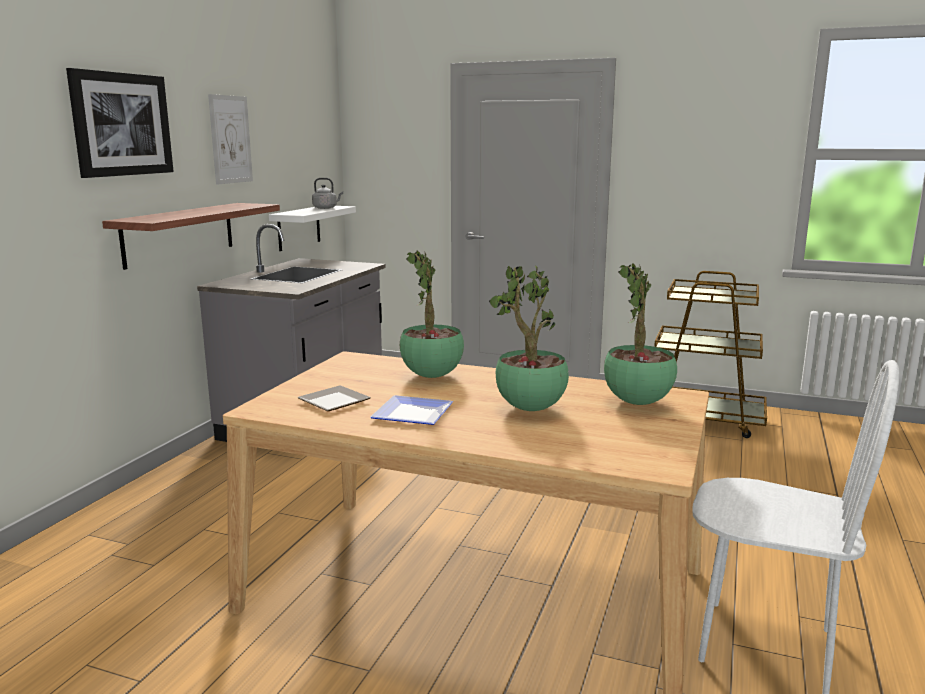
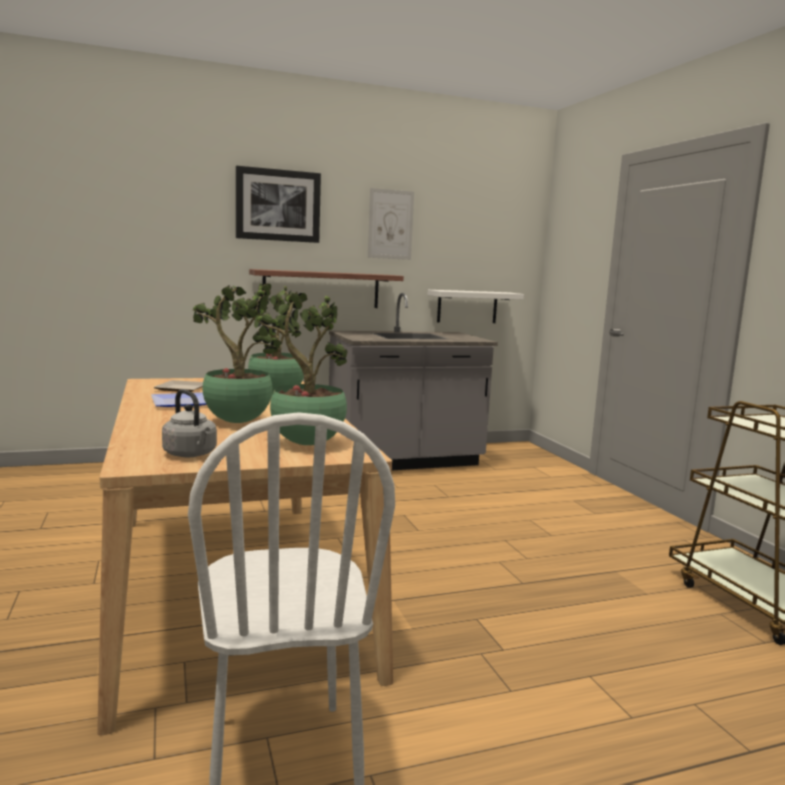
camera: 50 degrees right, 5 degrees down
grey kettle [312,178,343,209] -> grey kettle moved to [162,389,217,457]

